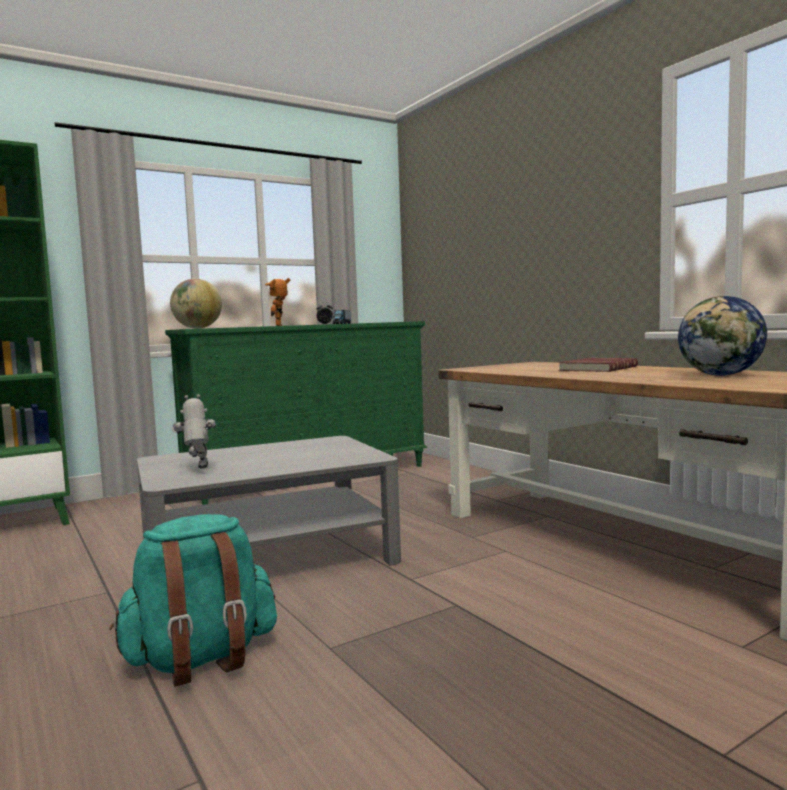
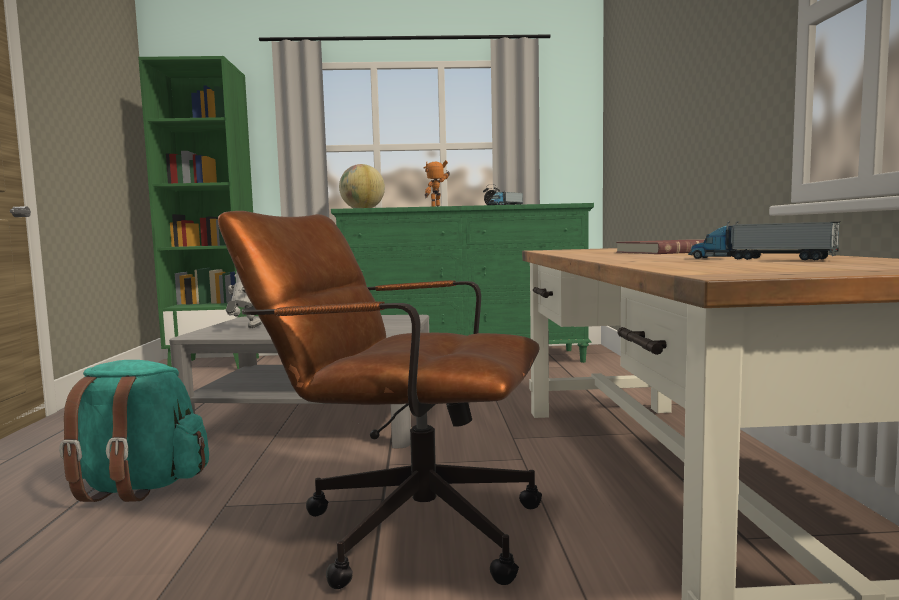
camera: 30 degrees right, 0 degrees up
globe [678,296,767,376] -> toy truck [688,221,840,260]
none -> brown office chair [218,211,542,589]

